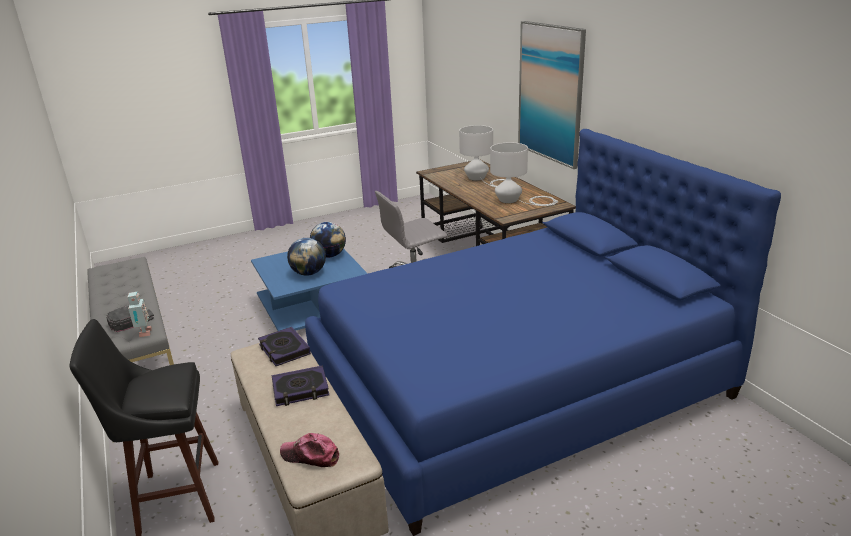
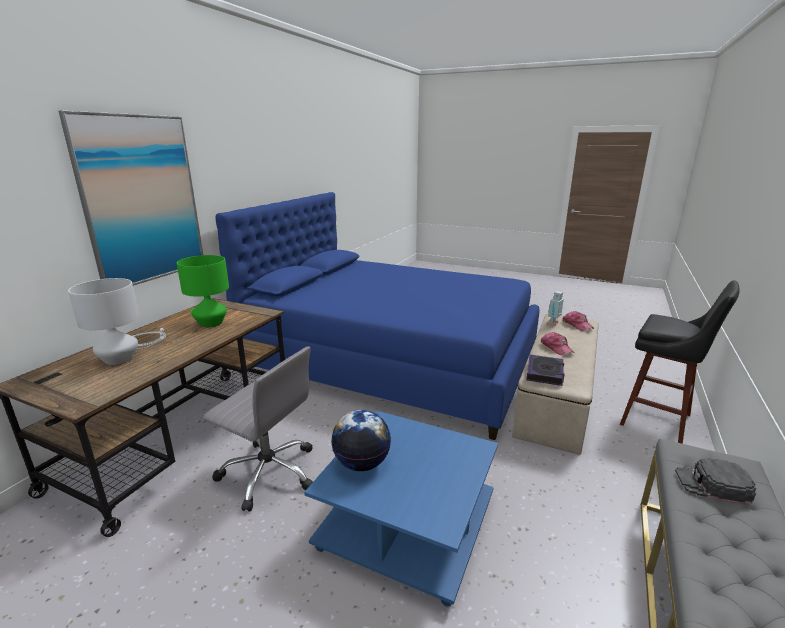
camera: 130 degrees left, 5 degrees down
toy robot [127,291,152,337] -> toy robot moved to [547,291,564,326]
book [272,366,329,406] -> cap [541,332,574,355]
globe [287,238,326,276] -> none
grey table lamp [490,142,558,206] -> green table lamp [177,255,229,327]

